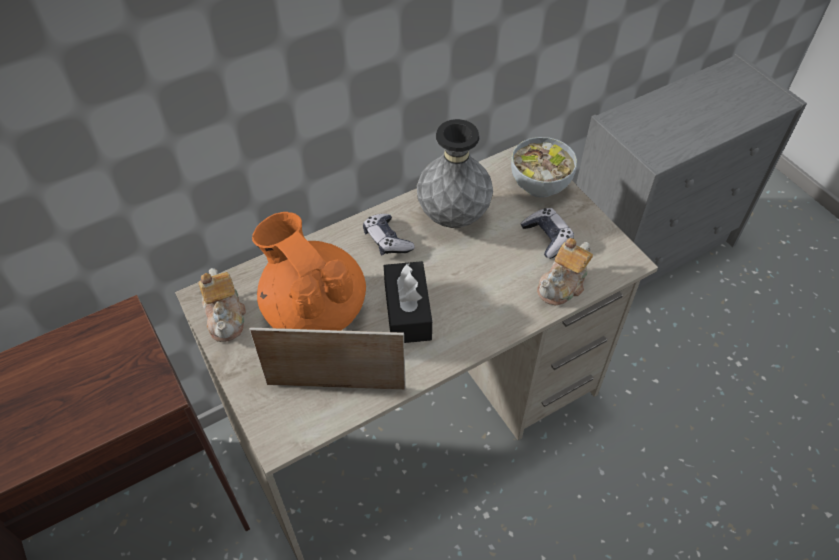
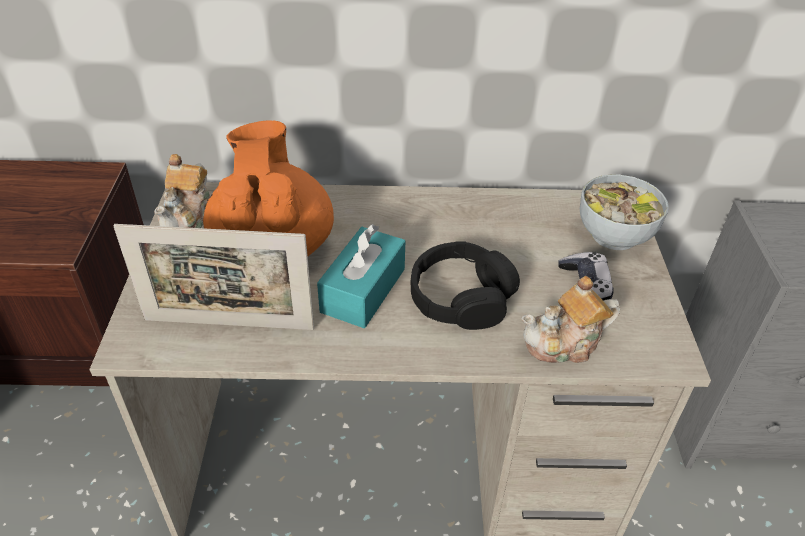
camera: 30 degrees right, 10 degrees down
picture frame [249,328,406,390] -> picture frame turned 150 degrees clockwise [113,224,314,330]
game controller [363,214,415,255] -> none
black tissue box [384,261,432,343] -> turquoise tissue box [317,224,405,328]
grey vase [417,119,493,228] -> none
none -> black headphones [410,241,520,330]

